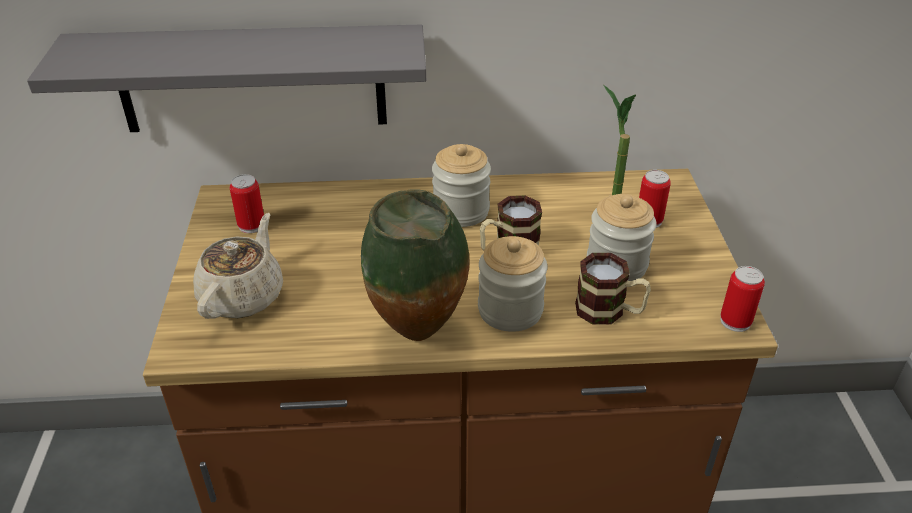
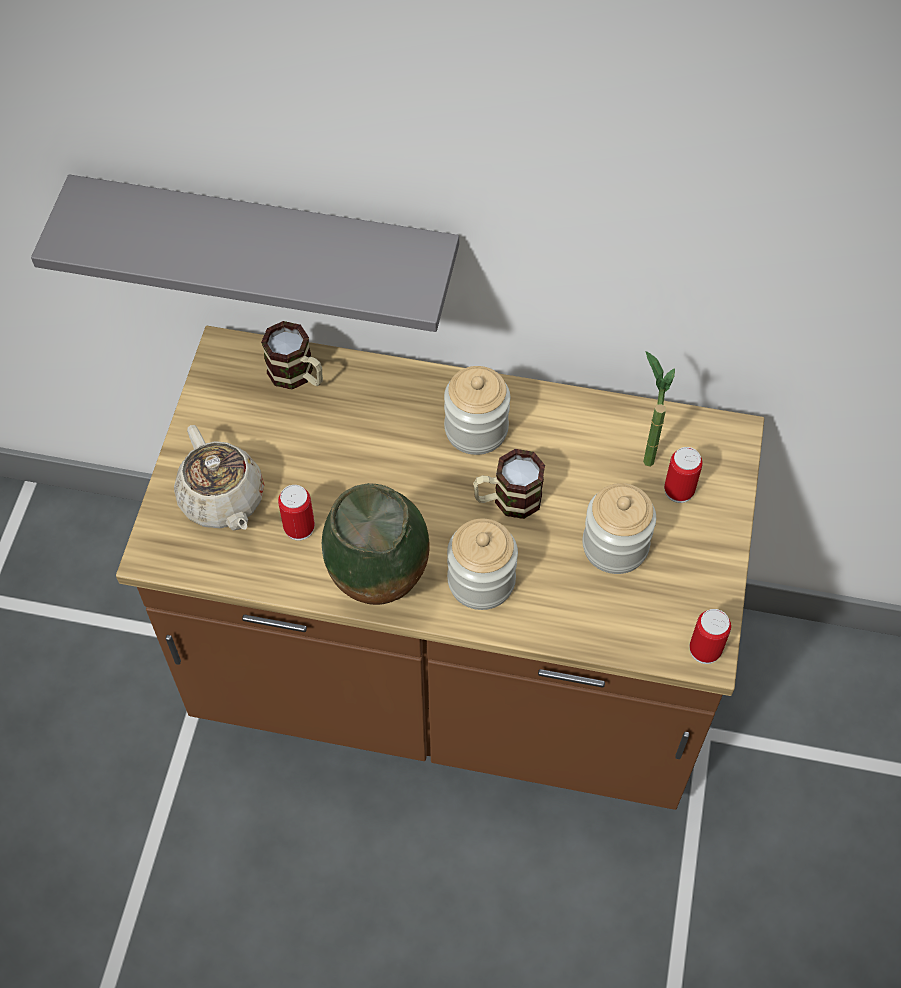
camera: 15 degrees right, 20 degrees up
beige teapot [193,213,283,319] -> beige teapot turned 120 degrees clockwise [174,425,264,531]
can [230,174,264,233] -> can moved to [278,485,315,541]
mug [575,253,651,325] -> mug moved to [261,321,323,390]

